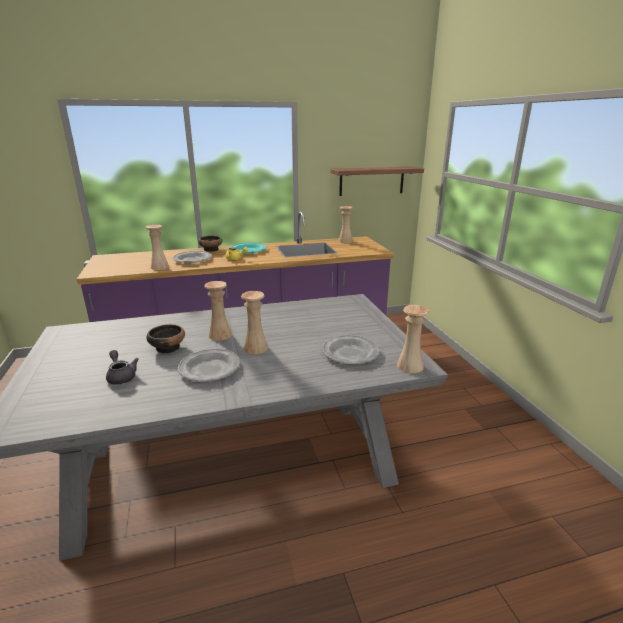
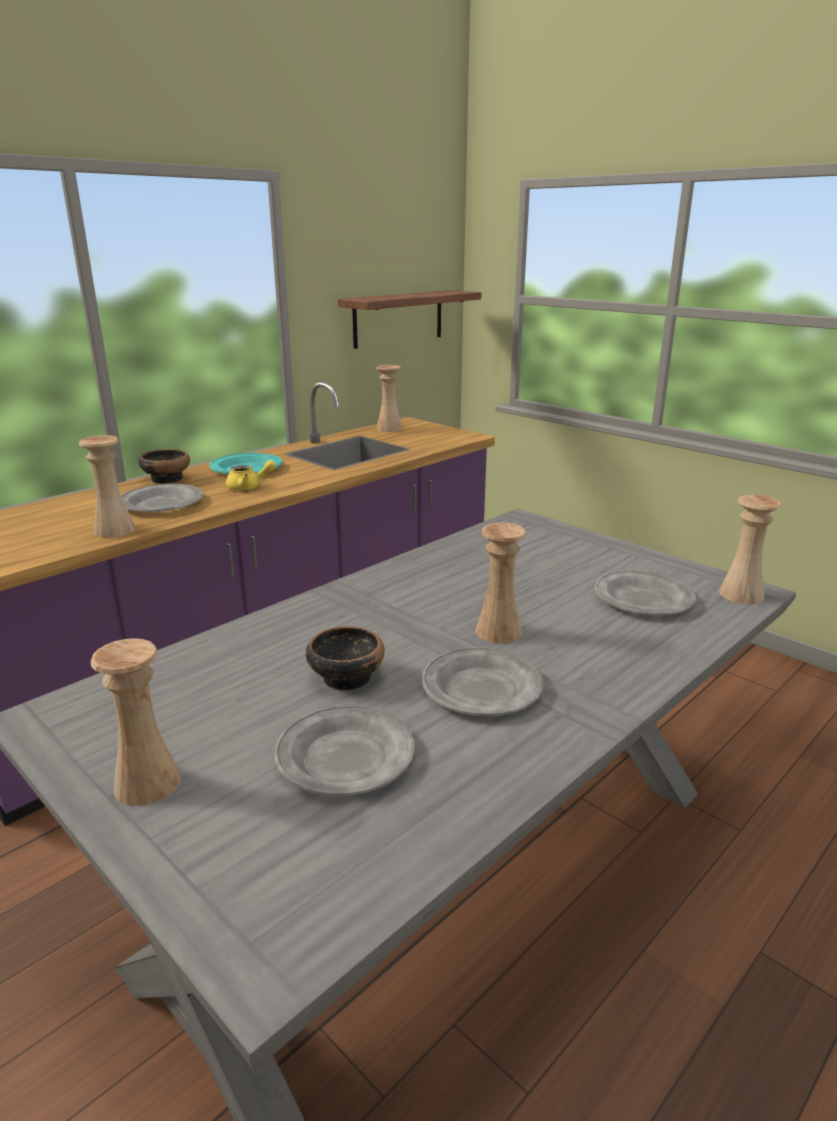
camera: 30 degrees left, 0 degrees up
grey teapot [106,350,138,385] -> grey plate [274,705,415,796]
beige vase [204,281,232,341] -> beige vase moved to [90,638,181,806]

